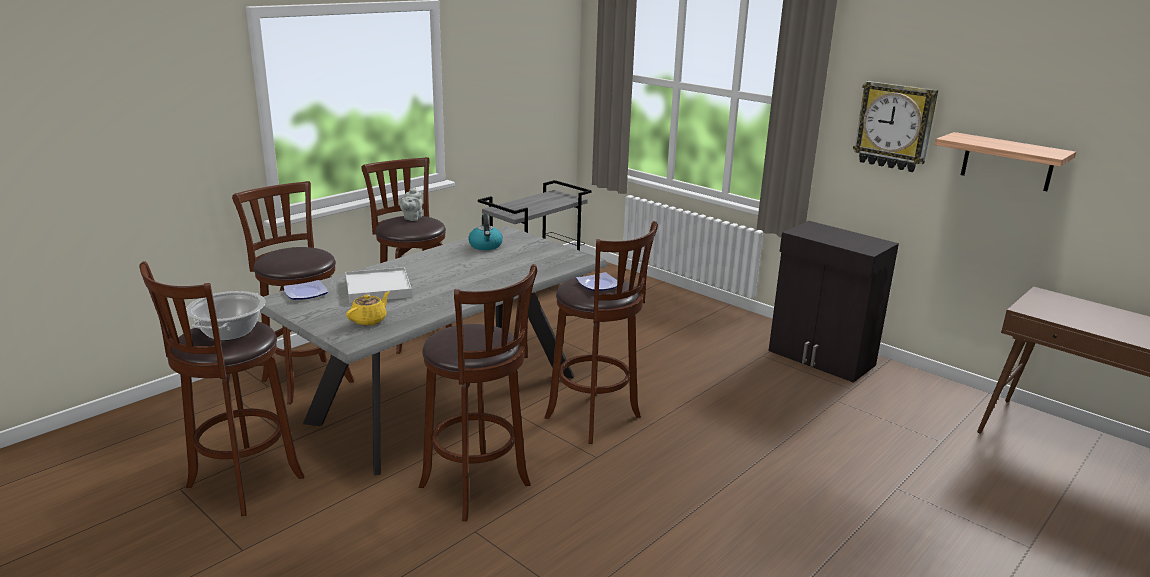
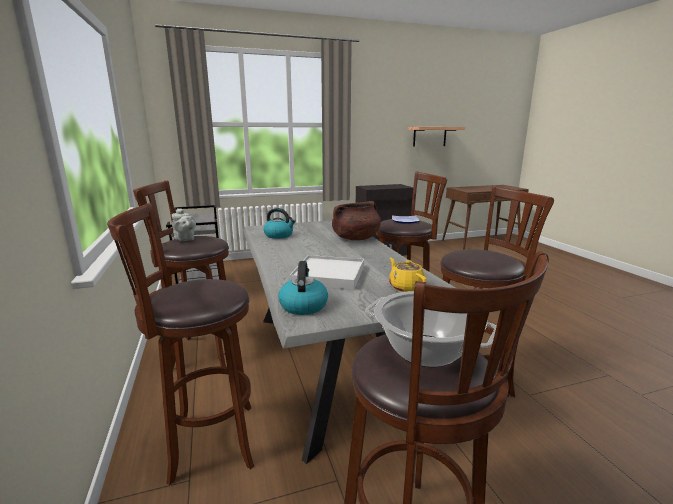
camera: 60 degrees left, 5 degrees down
plate [284,280,328,300] -> kettle [278,261,328,315]
wall clock [853,81,938,172] -> none
none -> brown cooking pot [332,201,381,240]

